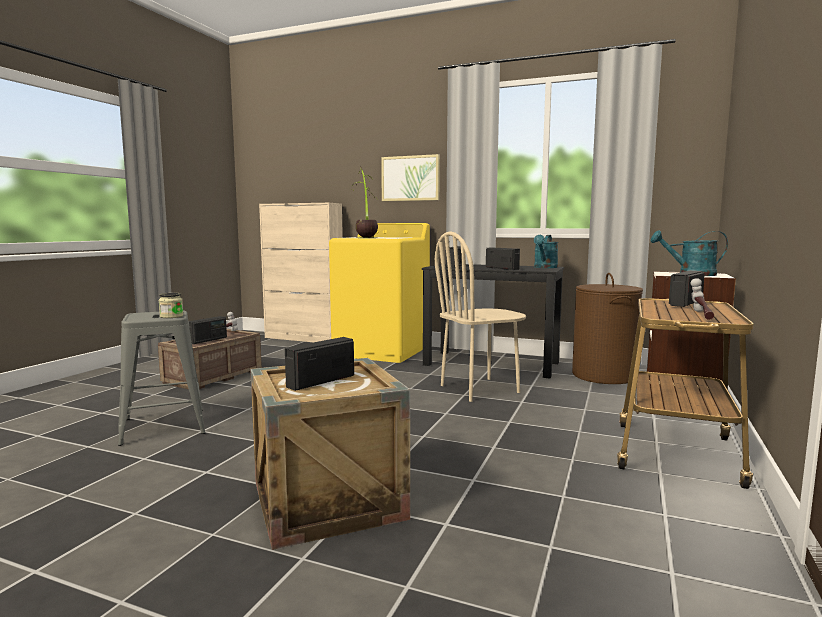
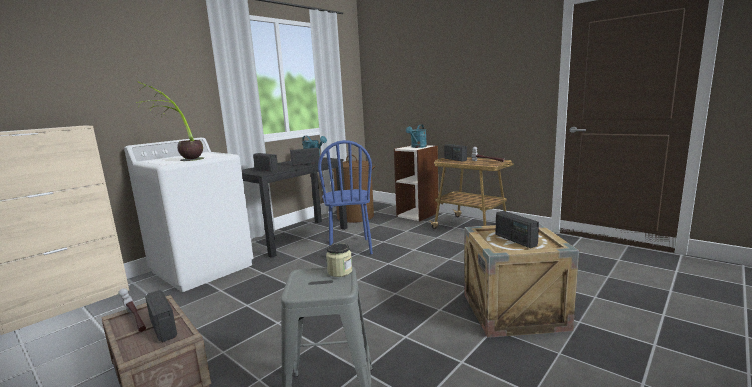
camera: 70 degrees left, 5 degrees up
yellow washing machine [329,223,430,363] -> white washing machine [124,138,254,292]
picture [381,154,440,201] -> none
beige chair [435,231,526,402] -> blue chair [318,140,373,254]

